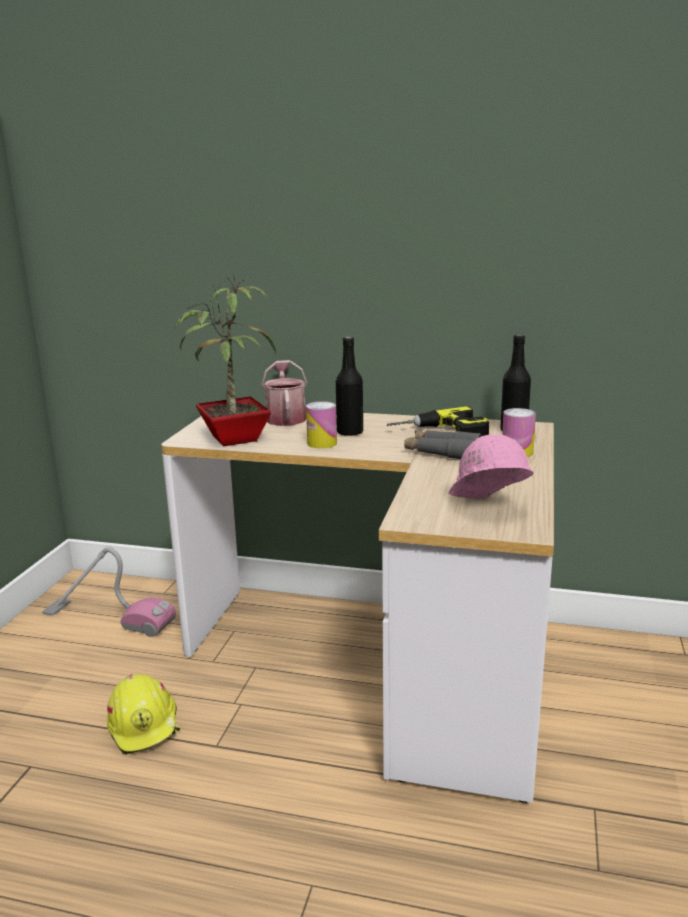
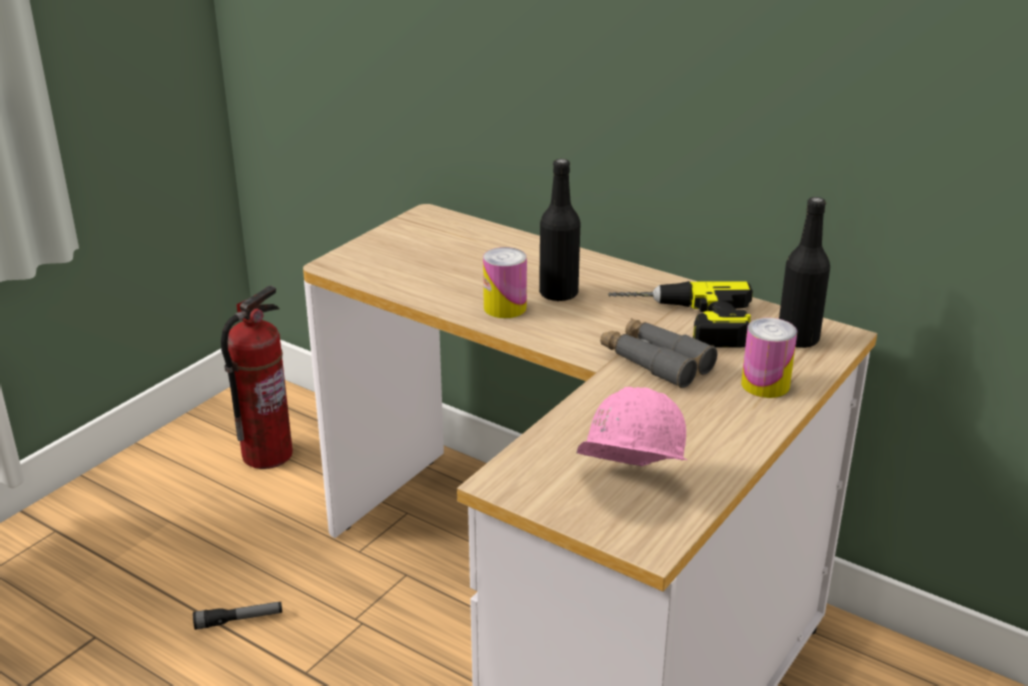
camera: 20 degrees right, 10 degrees up
vacuum cleaner [42,547,176,637] -> fire extinguisher [221,285,293,469]
yellow hard hat [107,674,180,755] -> flashlight [193,602,282,630]
potted plant [175,275,276,446] -> none
watering can [261,360,307,426] -> none

